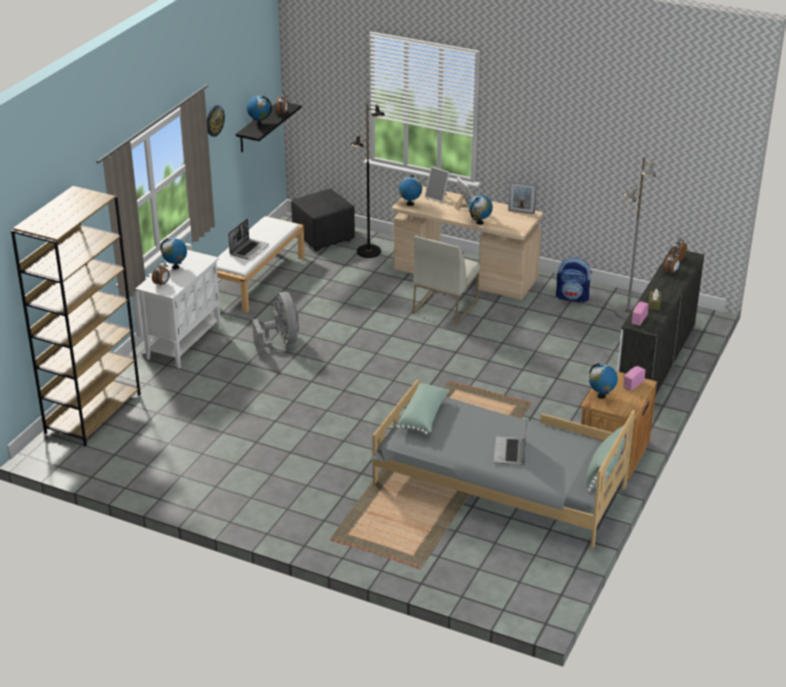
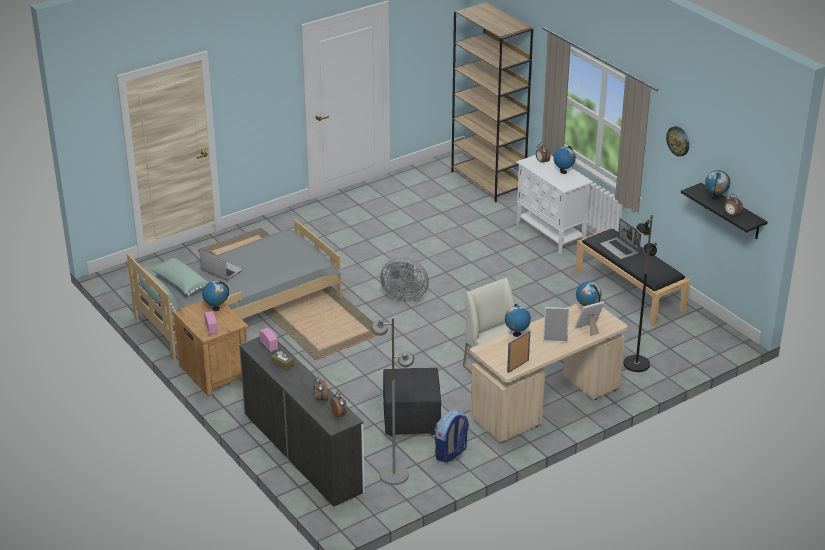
camera: 120 degrees right, 0 degrees up
white bench [216,216,305,313] -> black bench [575,228,690,326]
grey fan [252,292,299,357] -> grey fan moved to [380,257,429,302]
black ottoman [291,189,355,251] -> black ottoman moved to [383,368,441,436]
green pillow [396,383,450,435] -> green pillow moved to [150,258,208,296]

